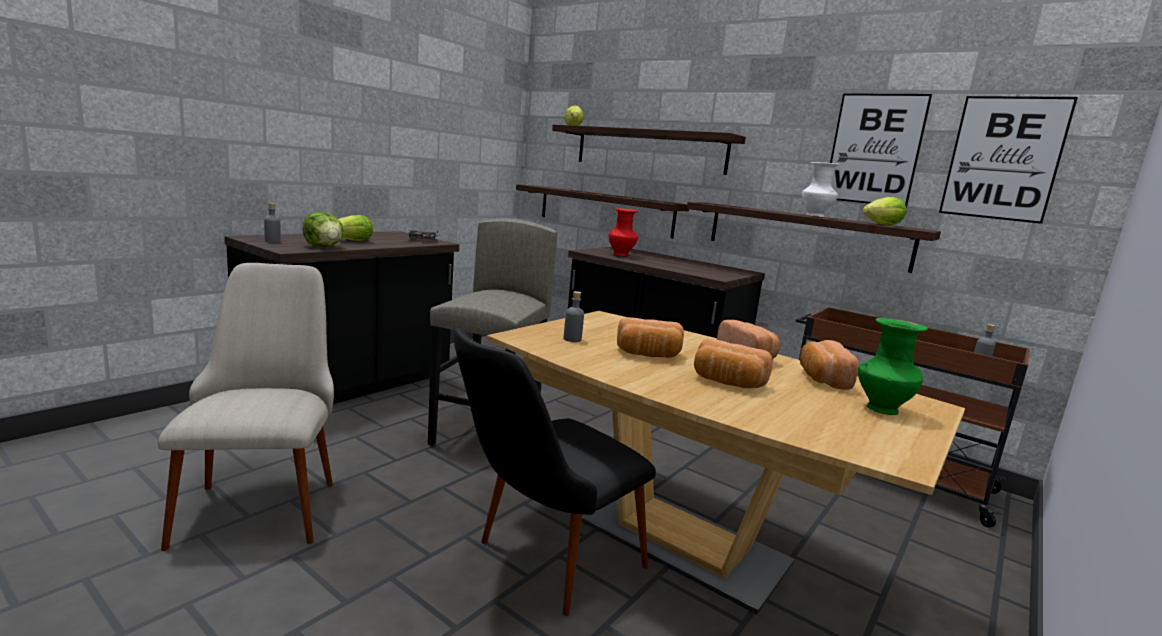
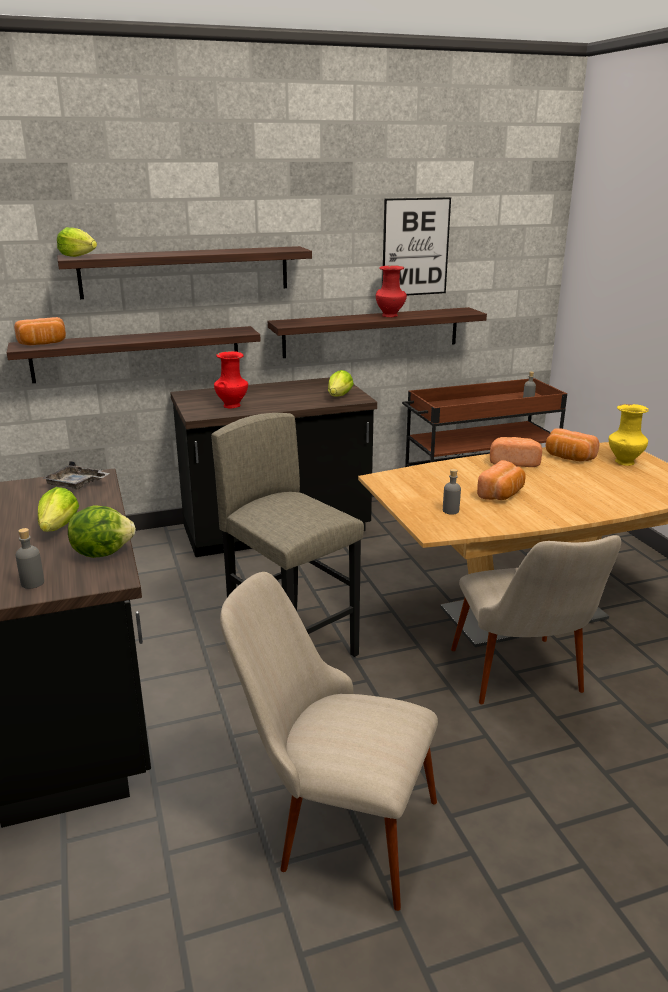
camera: 55 degrees left, 10 degrees up
black chair [453,328,656,616] -> beige chair [451,535,621,704]
bread [694,339,773,388] -> bread moved to [14,317,66,345]
white vase [802,162,840,217] -> red vase [376,265,407,317]
green vase [858,318,928,415] -> yellow vase [609,404,649,466]
lettuce [863,197,906,225] -> lettuce moved to [328,370,354,397]
picture [939,96,1078,224] -> none

